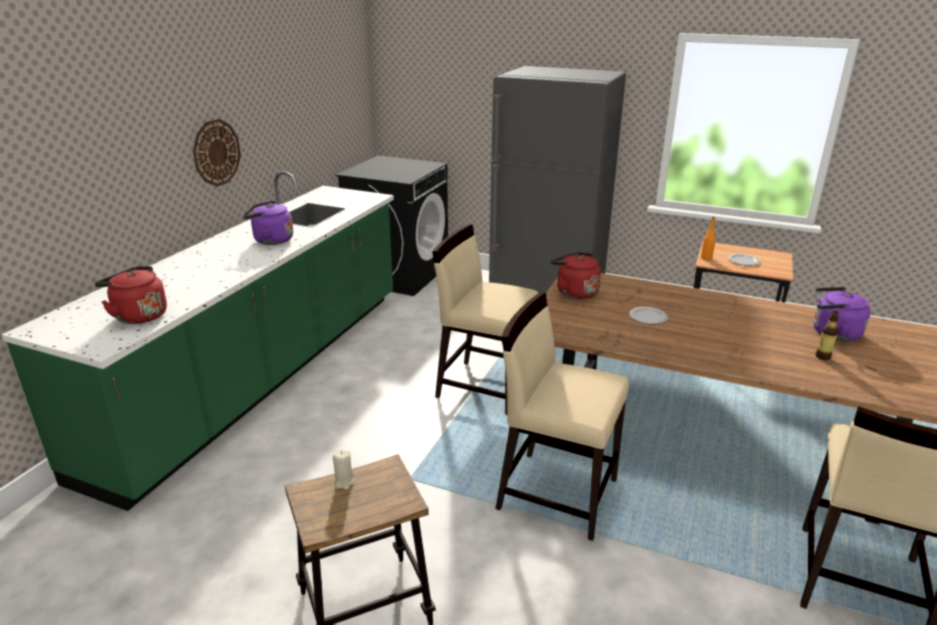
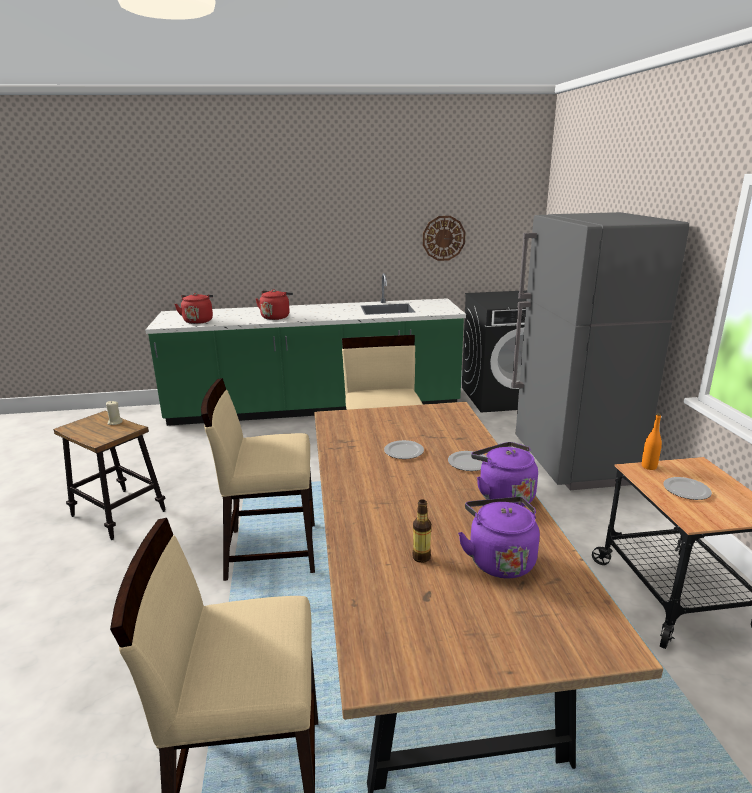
camera: 60 degrees right, 5 degrees down
wall clock [193,119,241,187] -> wall clock moved to [423,216,466,261]
purple kettle [243,201,293,245] -> purple kettle moved to [471,442,538,506]
beige chair [495,292,629,541] -> beige chair turned 90 degrees counterclockwise [201,378,315,581]
red kettle [551,252,601,299] -> red kettle moved to [255,290,293,320]
none -> plate [448,451,486,471]

